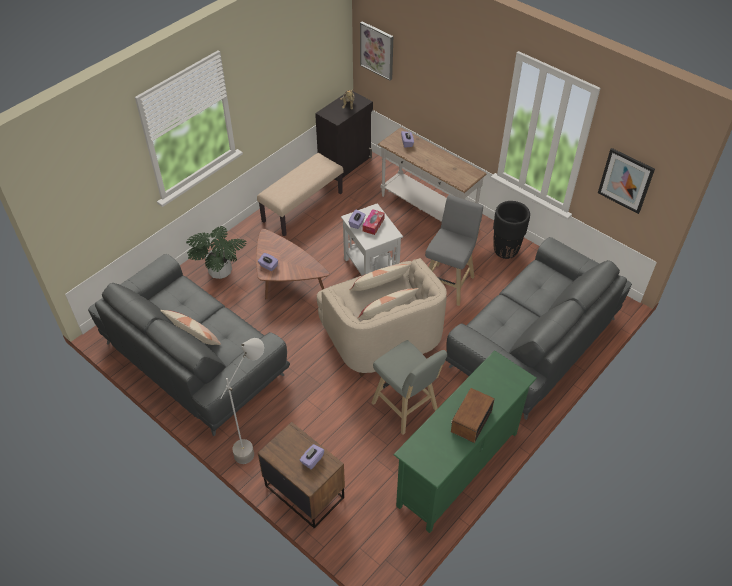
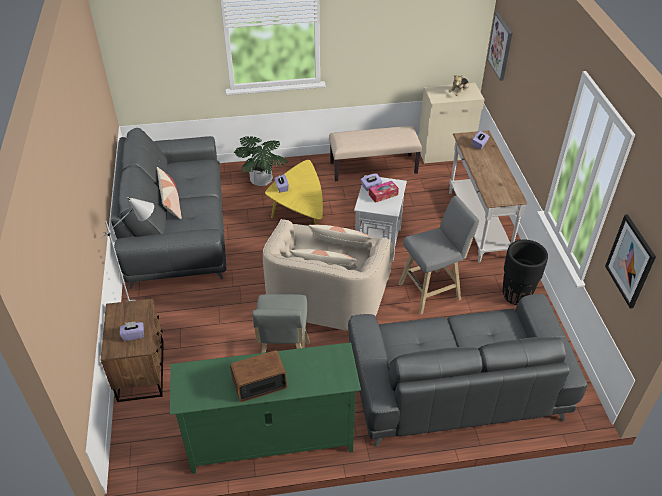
camera: 40 degrees right, 5 degrees down
brown coffee table [256,229,330,299] -> yellow coffee table [265,160,323,225]
black cabinet [315,91,373,181] -> beige cabinet [419,83,485,163]

